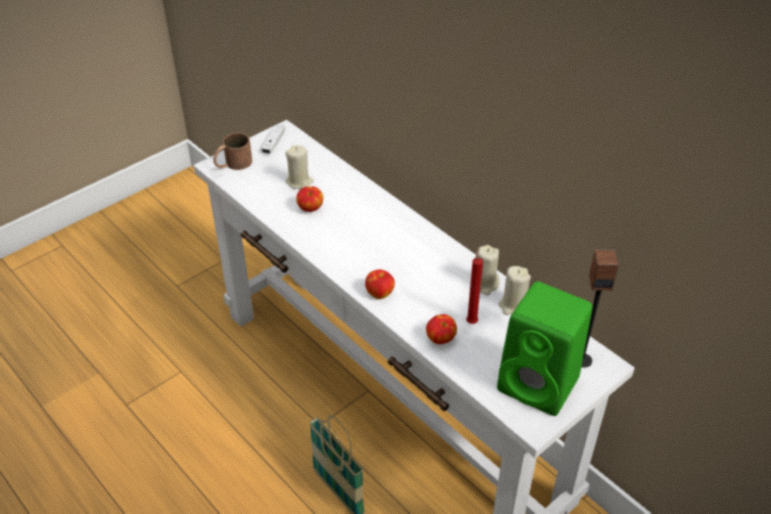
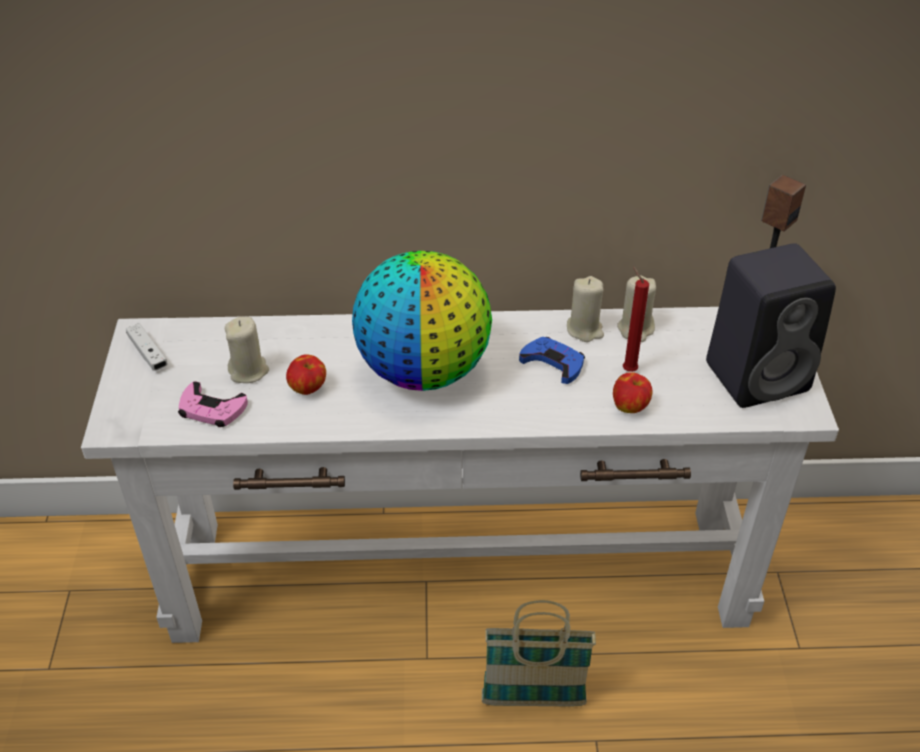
camera: 50 degrees left, 0 degrees up
brown mug [213,133,252,170] -> none
apple [365,269,395,299] -> none
green speaker [497,281,593,416] -> black speaker [706,243,836,408]
none -> pink game controller [178,381,248,427]
none -> globe [352,251,492,391]
none -> blue game controller [519,337,585,384]

